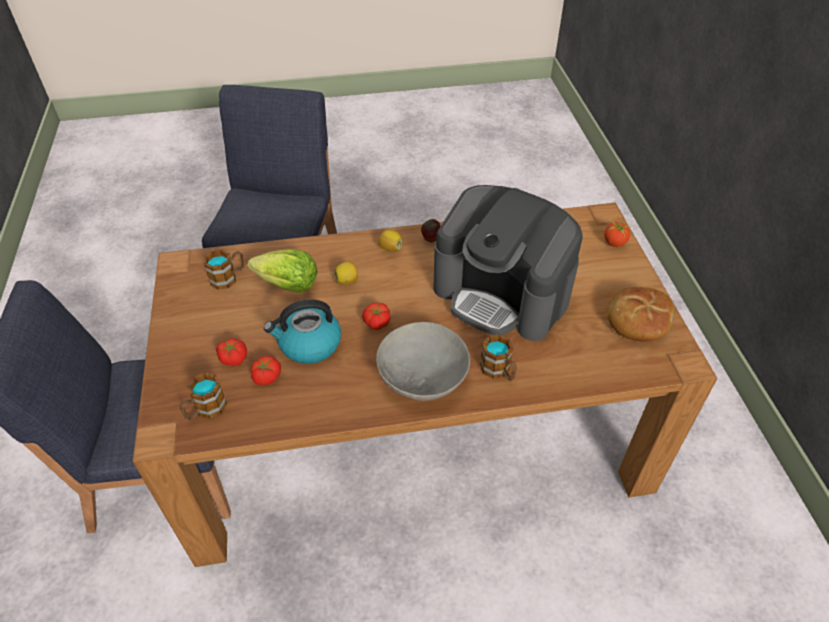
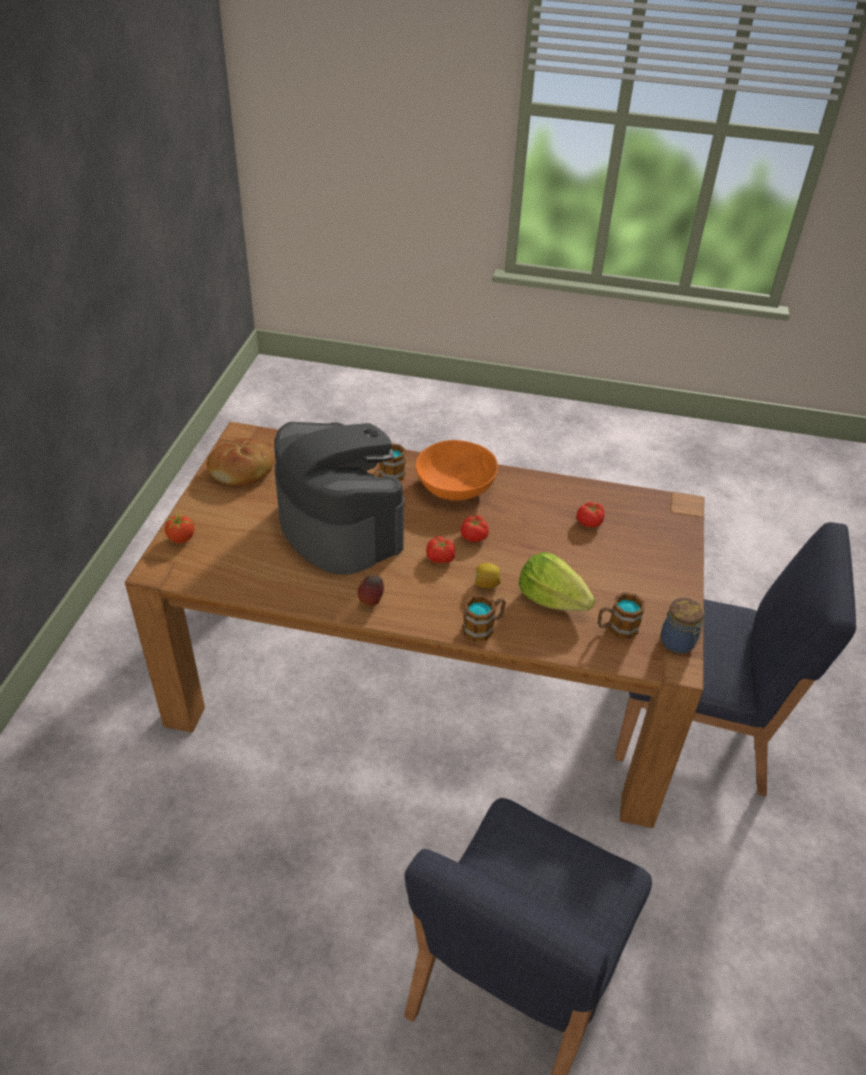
camera: 160 degrees left, 5 degrees down
mug [180,372,227,420] -> mug moved to [462,595,506,642]
tomato [216,338,247,366] -> tomato moved to [426,536,455,563]
kettle [264,300,341,364] -> none
grey bowl [376,322,470,401] -> orange bowl [416,440,498,501]
lemon [378,230,402,252] -> none
none -> jar [661,598,704,654]

